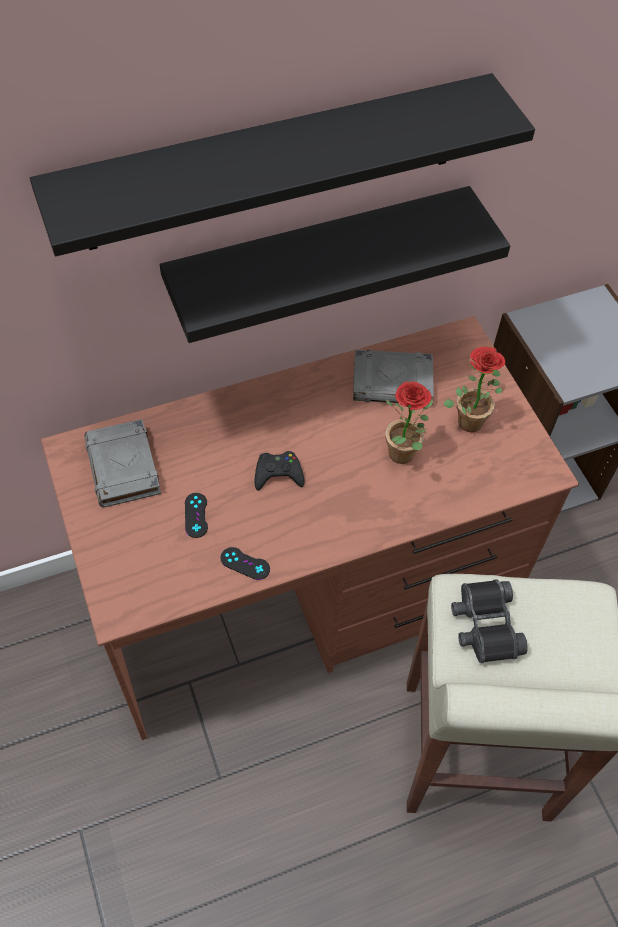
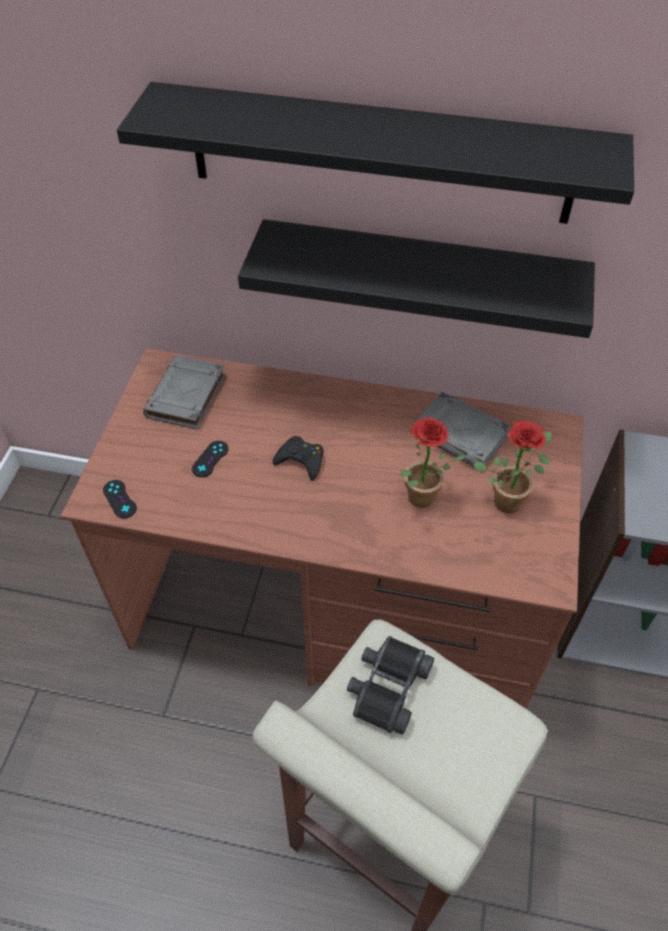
camera: 35 degrees right, 5 degrees down
black game controller [220,547,270,580] -> black game controller moved to [103,480,137,518]

